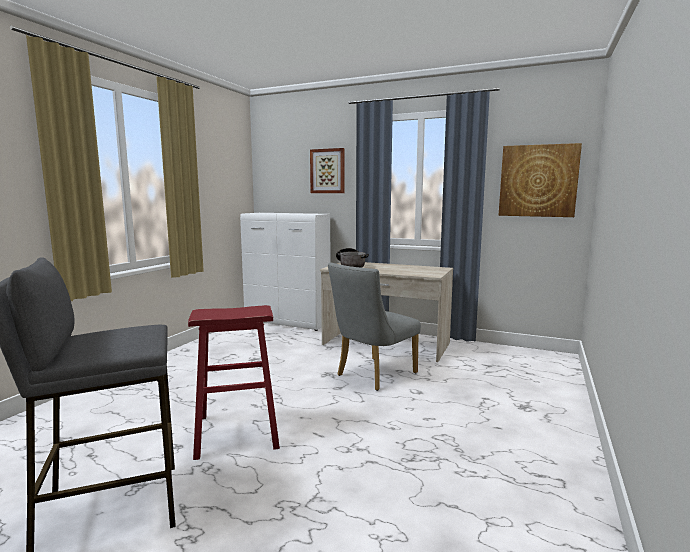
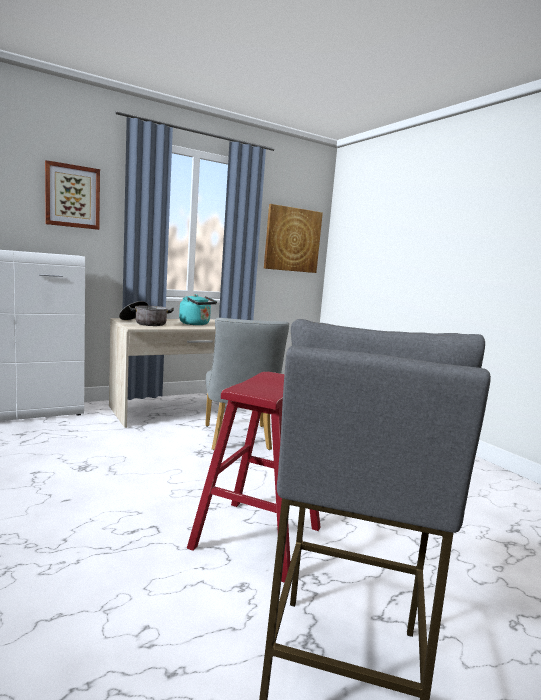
camera: 55 degrees left, 0 degrees up
none -> turquoise kettle [179,294,217,325]

